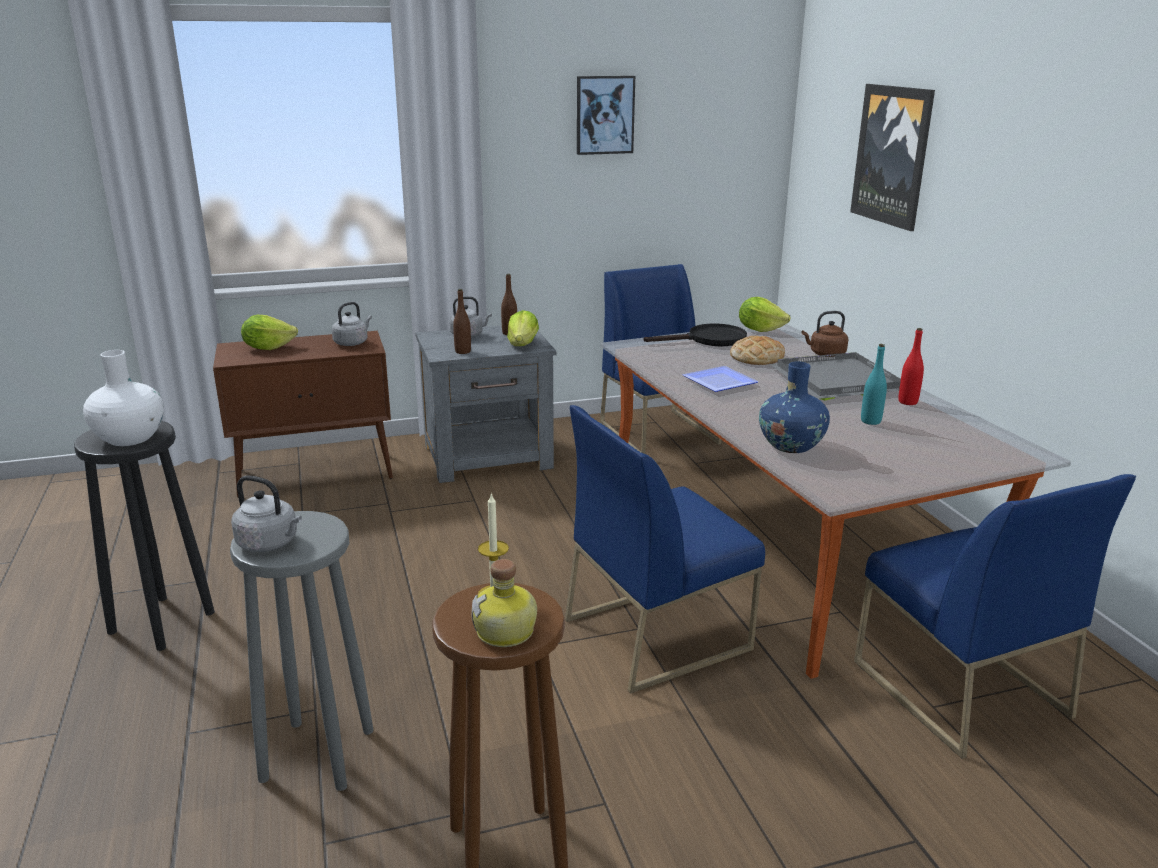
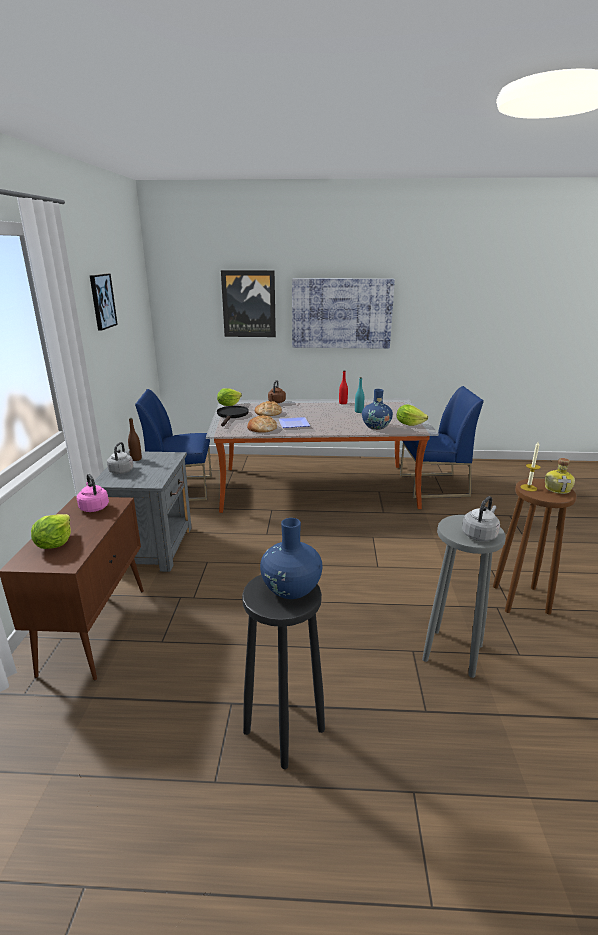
camera: 70 degrees left, 0 degrees up
white vase [83,350,164,446] -> blue vase [260,518,322,599]
grey kettle [332,302,372,346] -> pink kettle [77,474,109,512]
brown bottle [453,289,471,354] -> none
lettuce [507,310,539,346] -> lettuce moved to [397,404,428,426]
blue chair [565,405,765,693] -> none
grey tray [770,352,901,400] -> none
none -> bread [247,415,277,433]
none -> picture [292,278,395,349]

